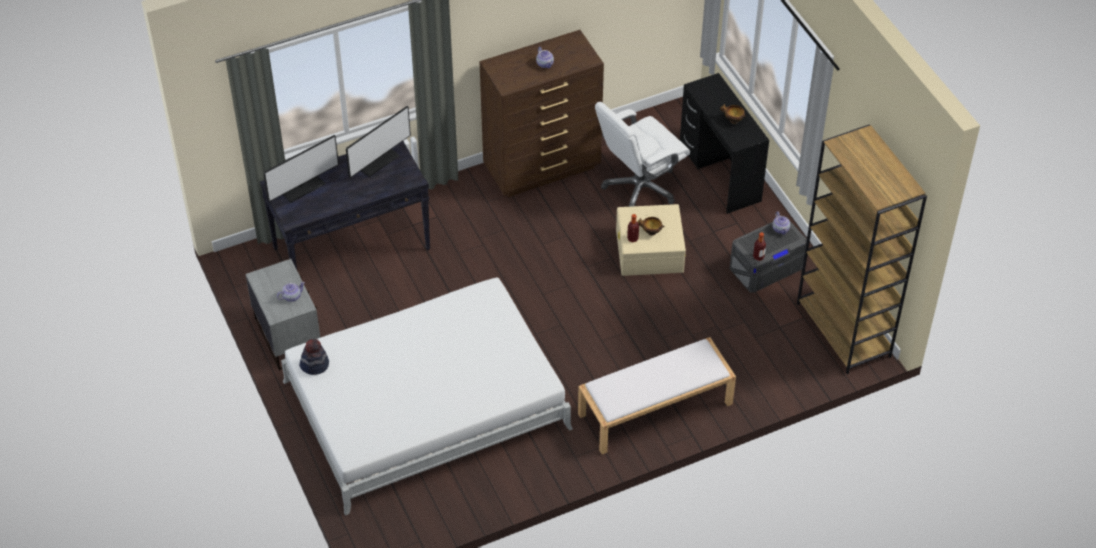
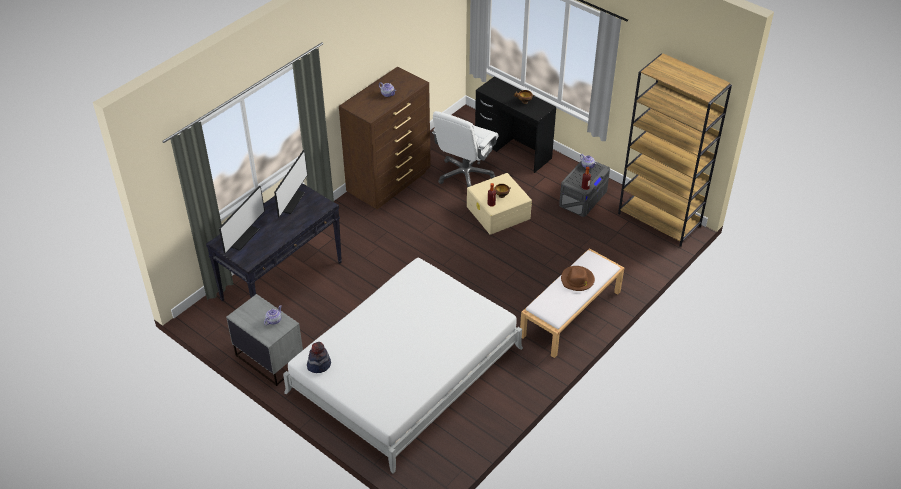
camera: 25 degrees left, 5 degrees down
none -> brown hat [561,266,595,291]

